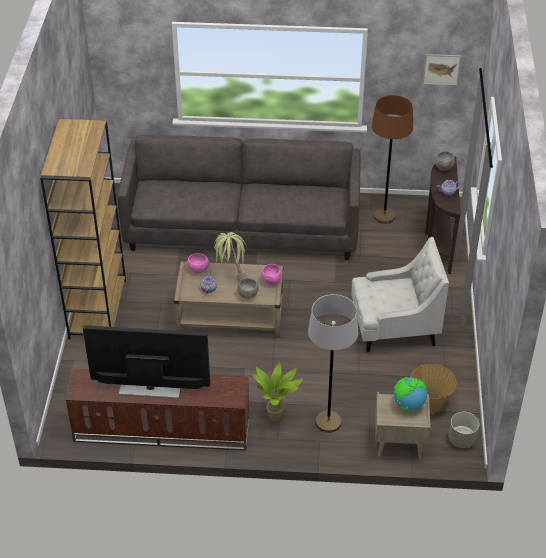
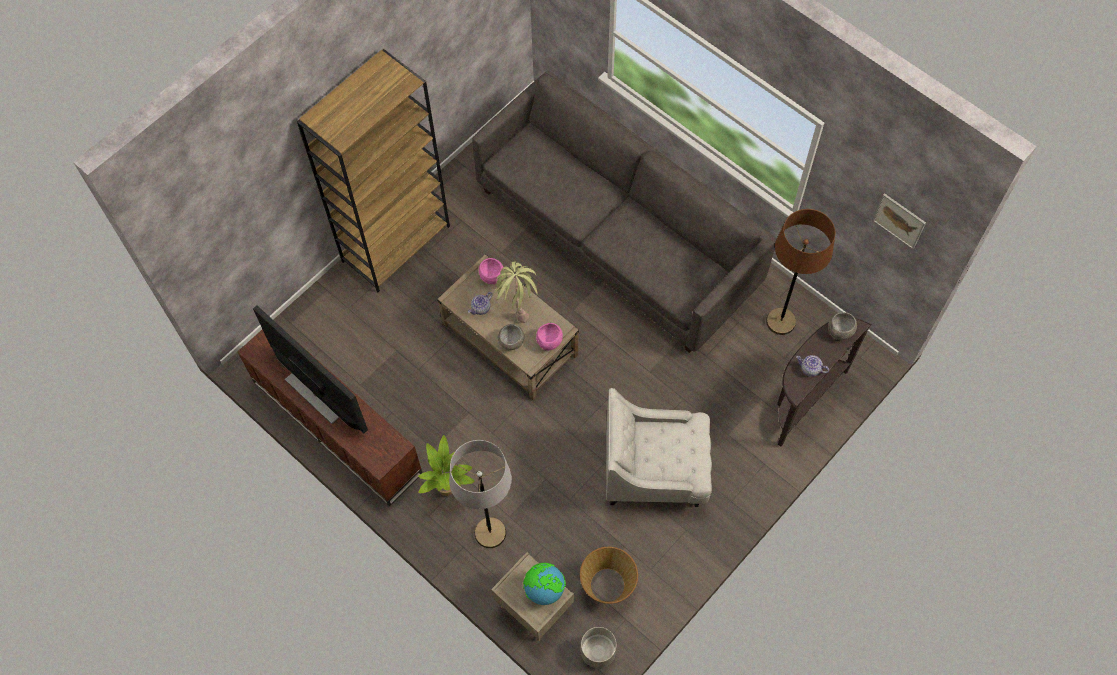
camera: 40 degrees right, 20 degrees up
white armchair [351,237,449,352] -> white armchair turned 150 degrees clockwise [606,388,712,507]

